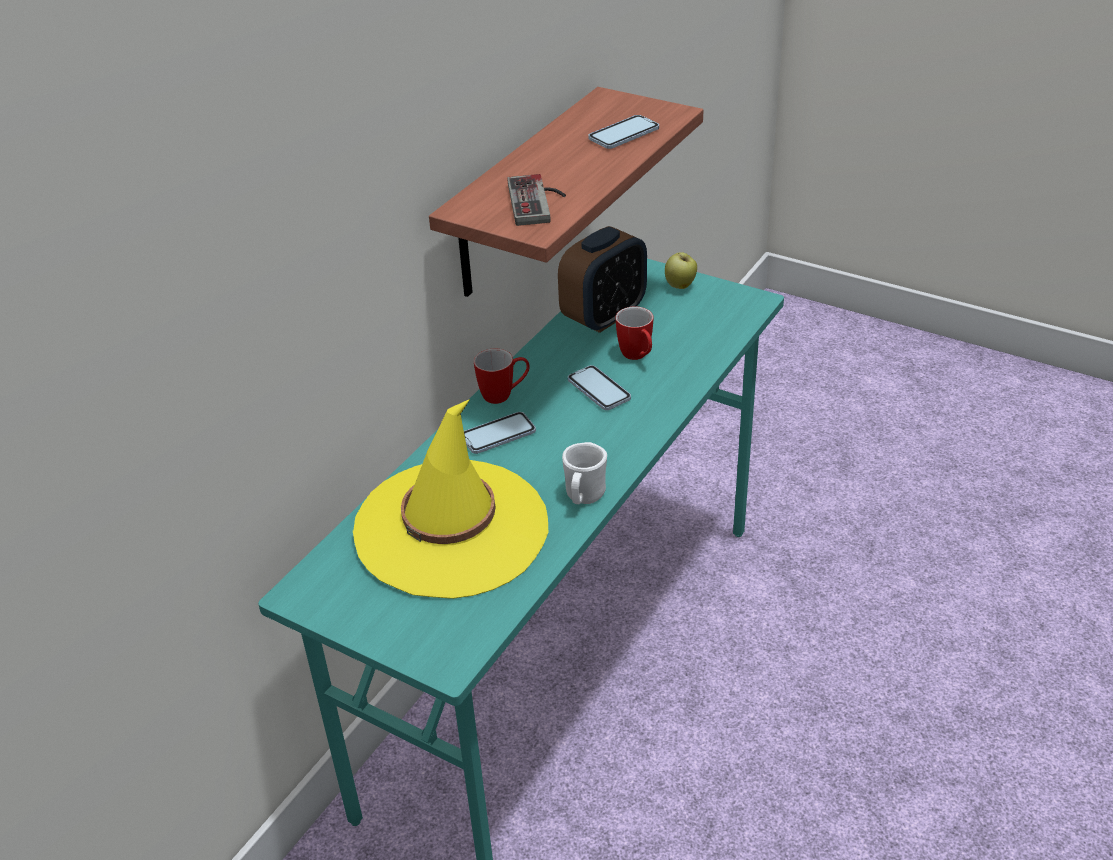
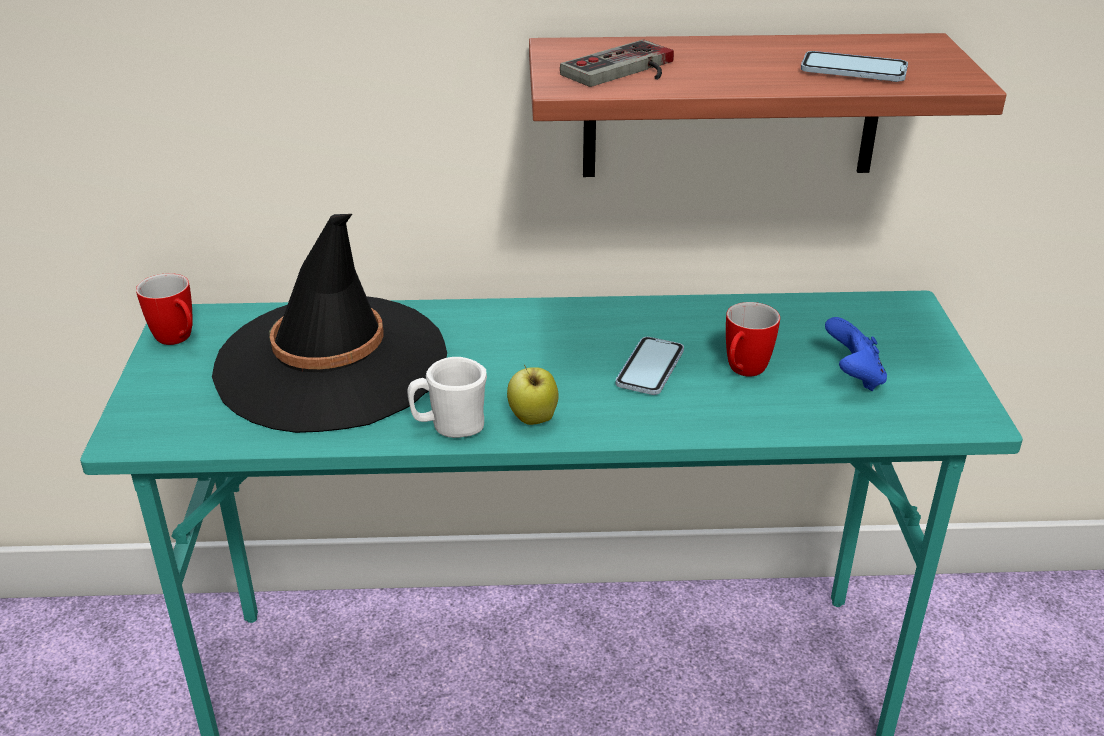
camera: 55 degrees right, 5 degrees down
yellow hat [353,399,548,599] -> black hat [212,214,447,433]
phone [464,412,536,454] -> none
mug [474,349,530,404] -> mug moved to [136,273,193,345]
alarm clock [558,226,647,333] -> none
apple [665,252,697,289] -> apple moved to [507,365,559,425]
none -> blue game controller [825,317,887,391]

